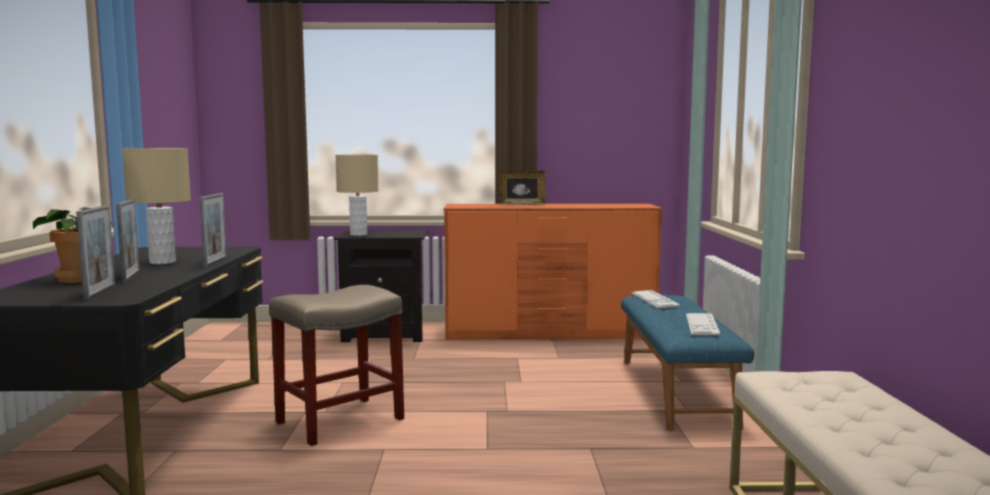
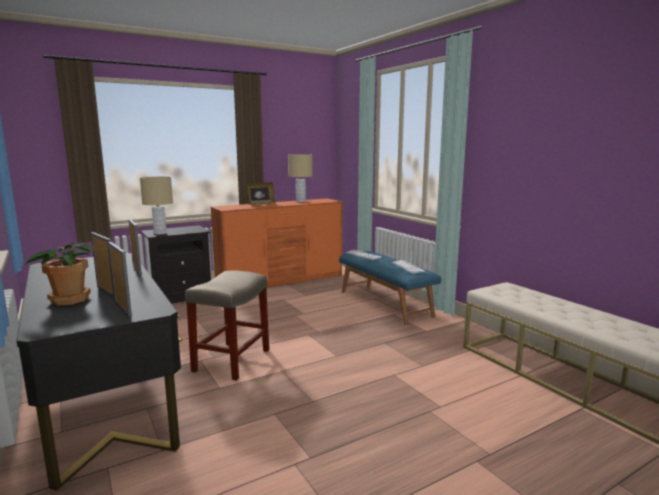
camera: 30 degrees left, 5 degrees up
beige table lamp [122,148,191,264] -> beige table lamp moved to [288,154,313,202]

